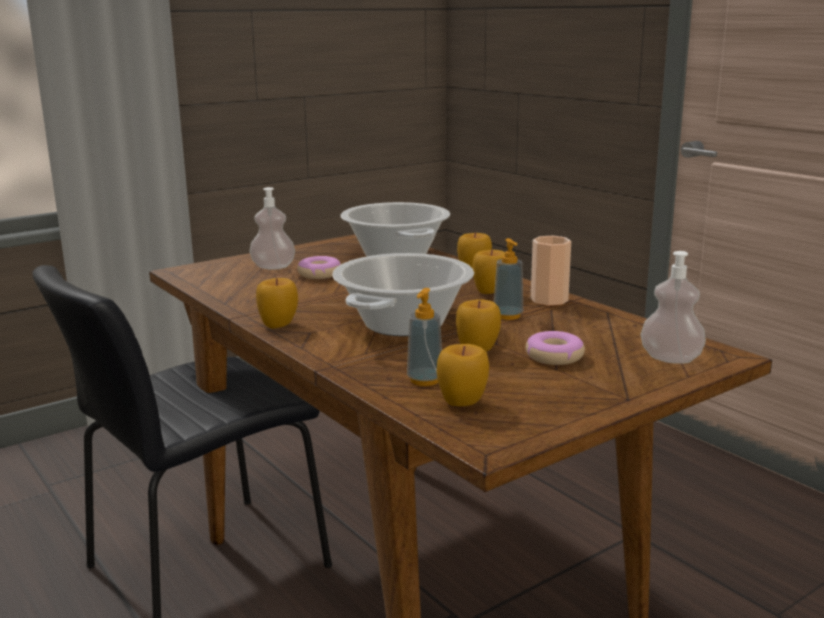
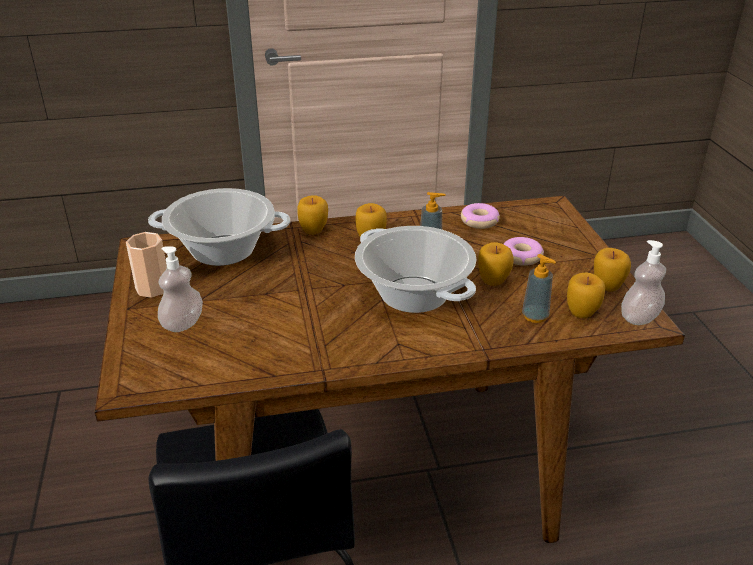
camera: 65 degrees left, 15 degrees up
apple [256,278,298,328] -> apple moved to [594,248,631,291]
donut [297,256,341,279] -> donut moved to [461,203,500,229]
cup [531,236,571,306] -> cup moved to [126,232,167,298]
soap dispenser [640,251,706,364] -> soap dispenser moved to [621,240,666,325]

